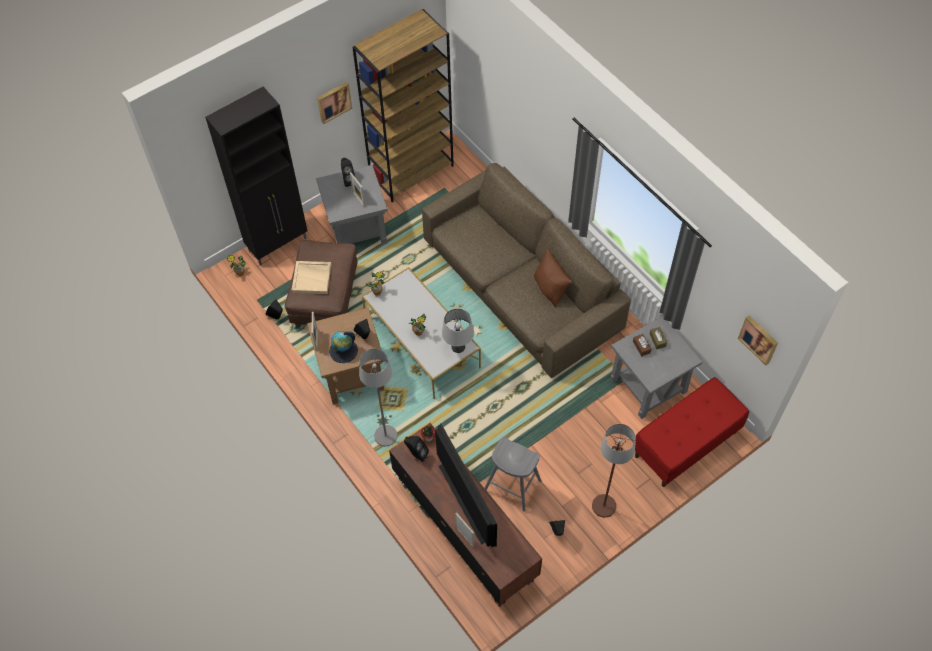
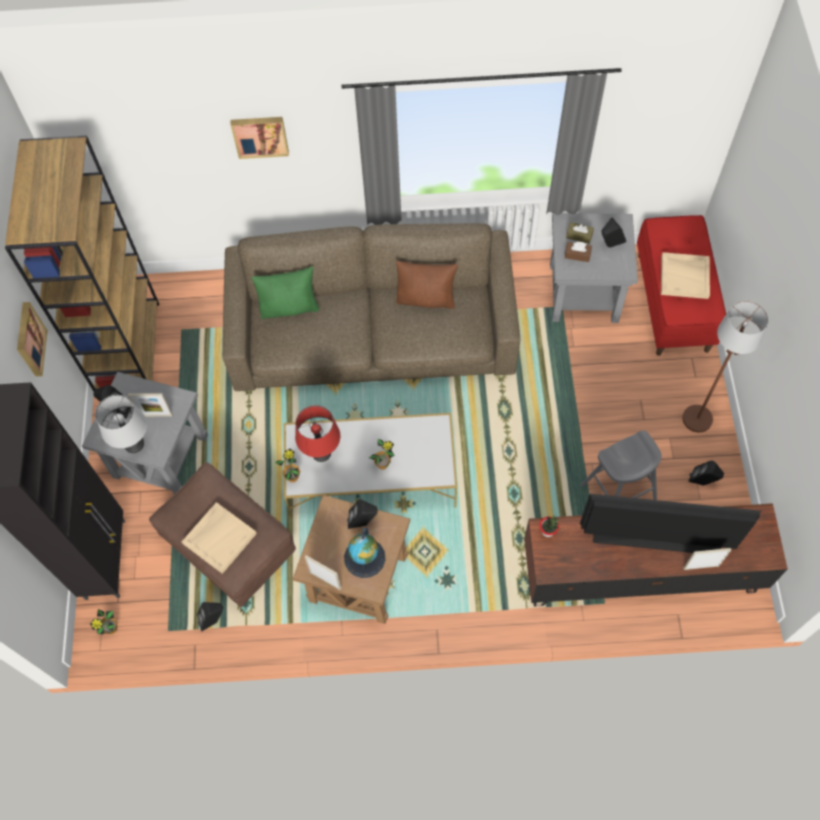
camera: 55 degrees left, 5 degrees up
grey floor lamp [359,349,398,446] -> none
black speaker [404,436,429,462] -> black speaker moved to [601,218,626,248]
grey table lamp [442,308,474,353] -> grey table lamp moved to [95,395,147,453]
picture [738,315,778,365] -> picture moved to [231,117,289,159]
none -> green pillow [252,266,319,319]
none -> red table lamp [295,405,340,462]
none -> beige tray [661,252,710,299]

